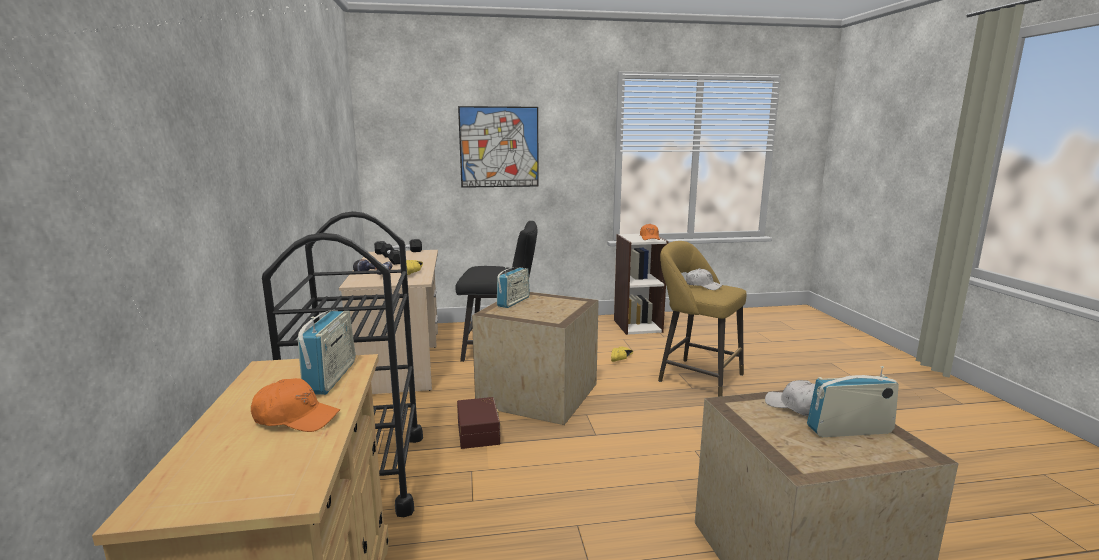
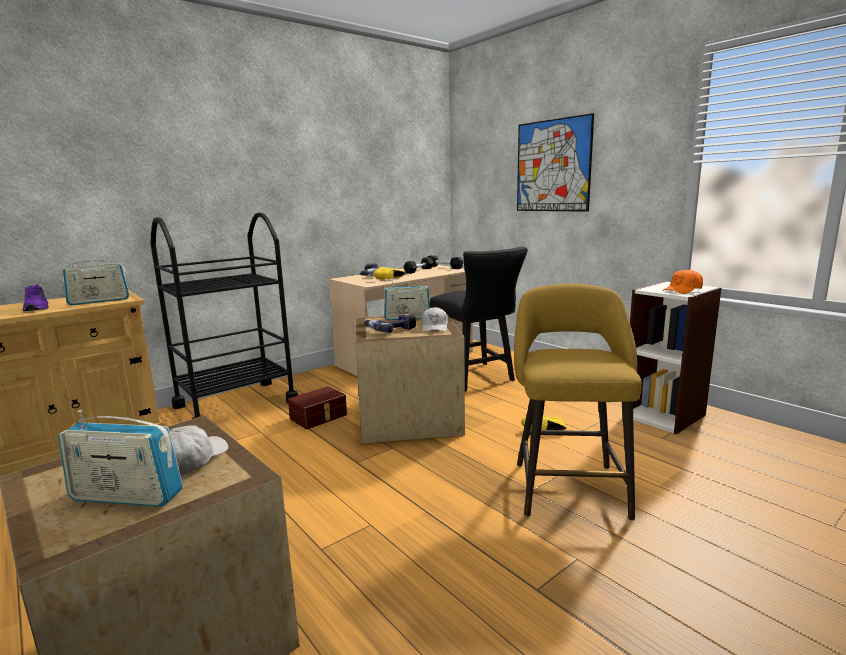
camera: 60 degrees right, 0 degrees up
orange cap [251,378,340,432] -> purple shoe [23,285,49,312]
white cap [686,268,722,290] -> white cap moved to [421,307,448,332]
radio [807,366,899,437] -> radio turned 135 degrees clockwise [58,410,183,507]
none -> power drill [364,314,416,333]

